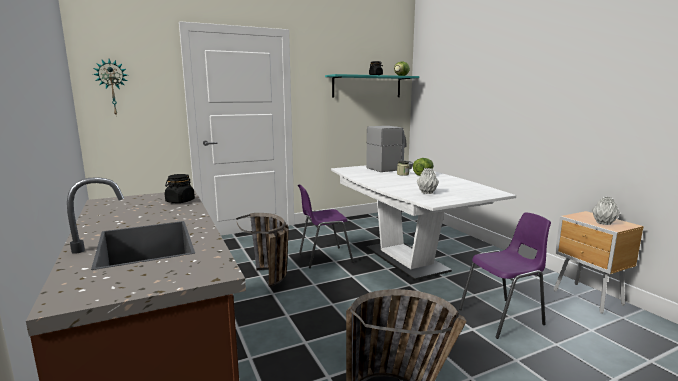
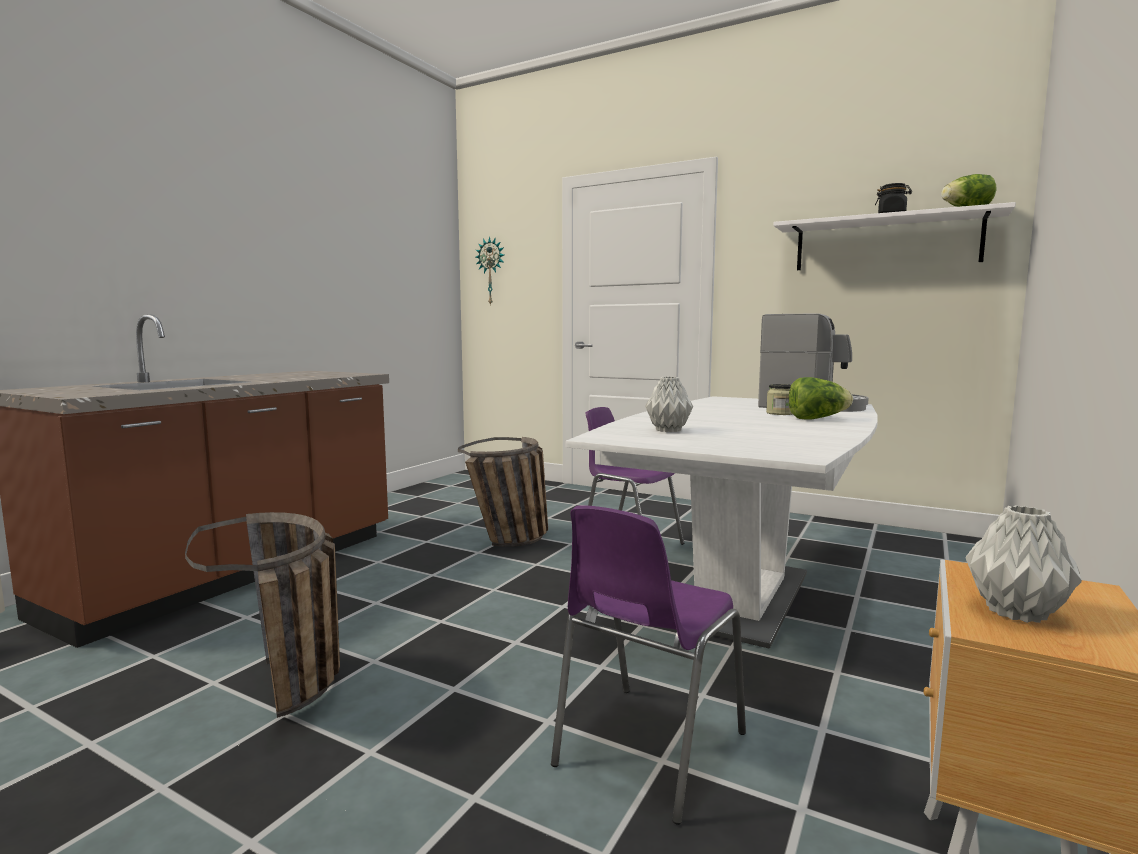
camera: 55 degrees right, 5 degrees down
black jar [165,174,195,203] -> none
turquoise shelf [325,74,419,97] -> white shelf [773,202,1016,270]
purple chair [459,212,551,339] -> purple chair turned 90 degrees clockwise [551,505,746,825]

